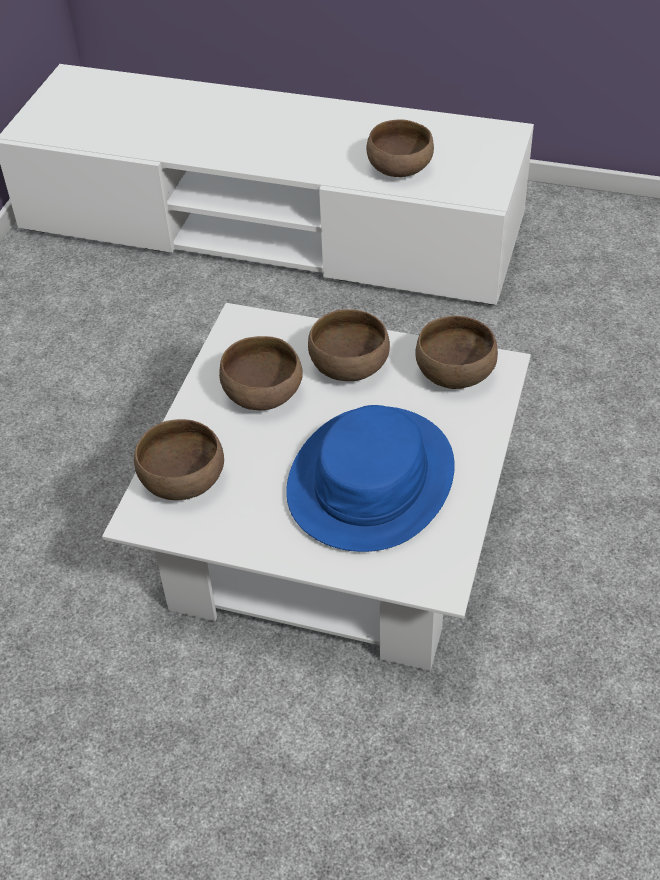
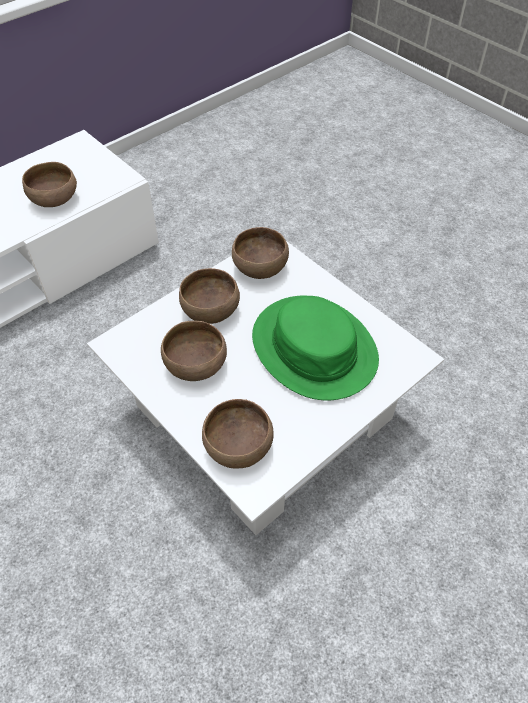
camera: 60 degrees left, 5 degrees up
blue hat [286,405,455,552] -> green hat [252,296,379,400]

